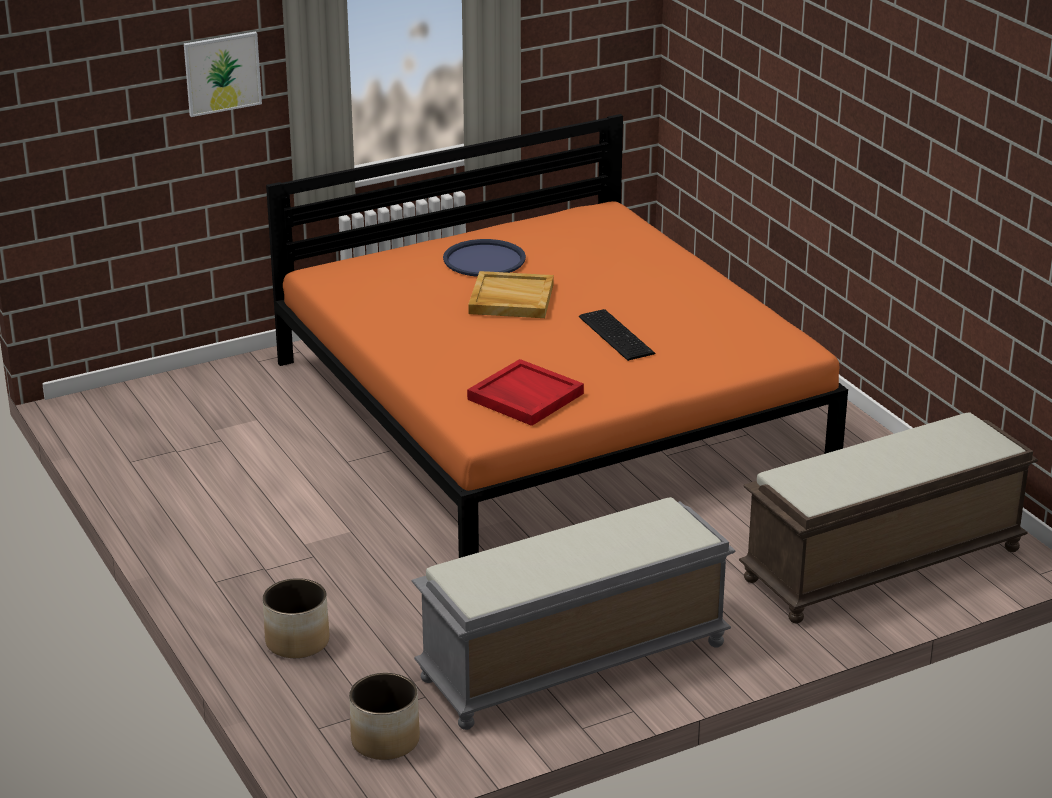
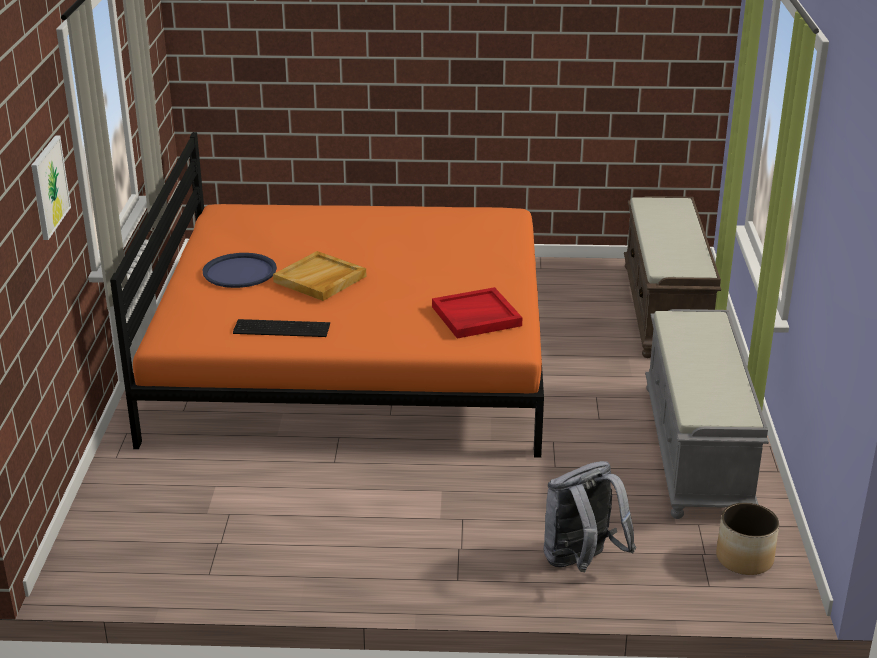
camera: 60 degrees left, 0 degrees up
planter [263,578,329,658] -> grey backpack [544,461,636,572]
keyboard [579,309,656,361] -> keyboard moved to [233,319,330,337]

